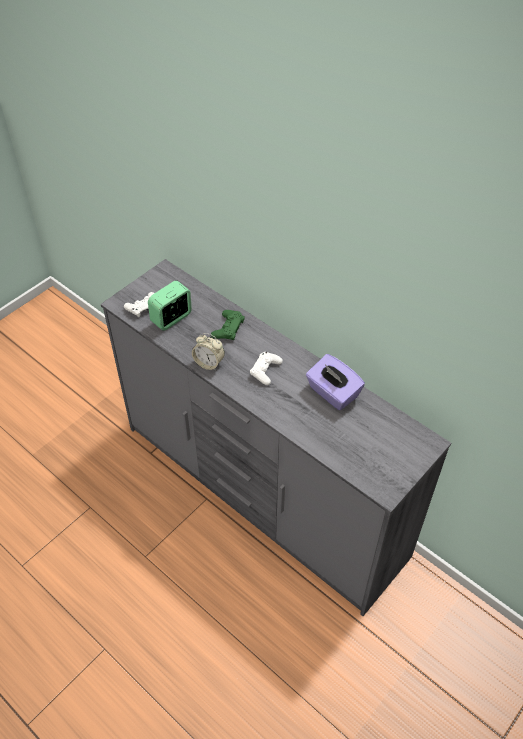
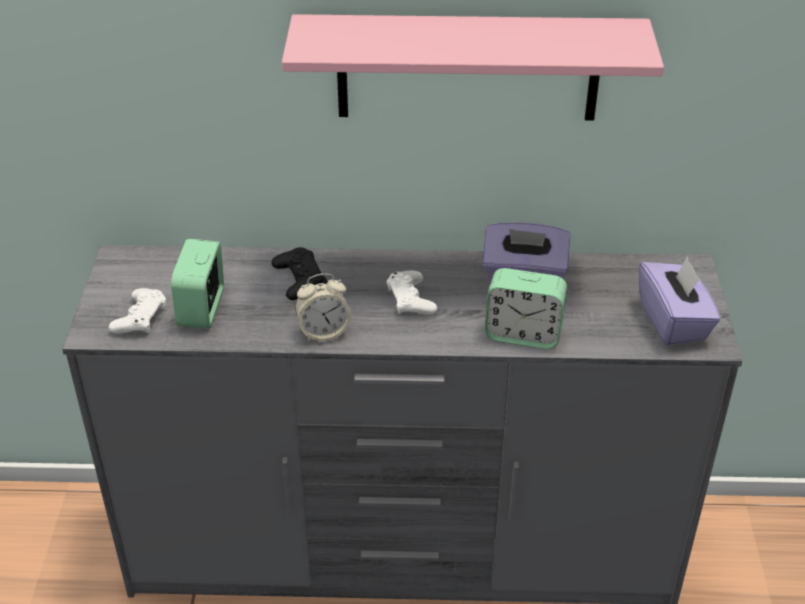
camera: 40 degrees left, 10 degrees down
green game controller [211,310,245,340] -> black game controller [271,247,327,300]
none -> pink shelf [282,14,664,121]
none -> alarm clock [485,268,567,349]
none -> purple tissue box [639,256,721,346]

